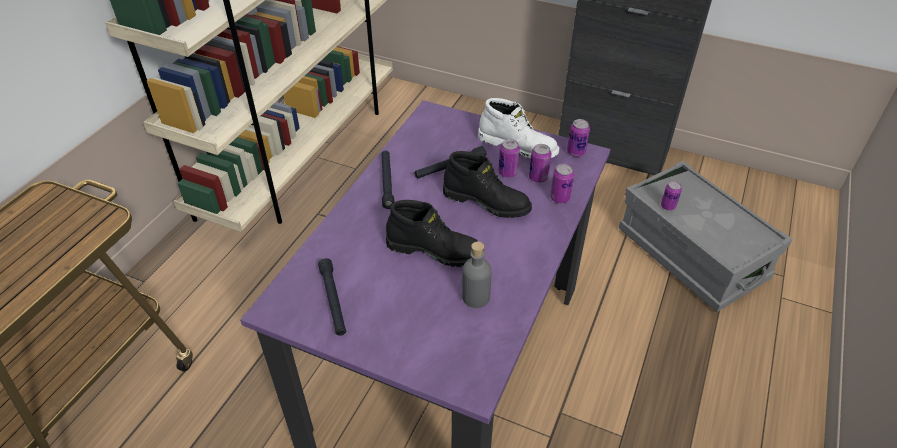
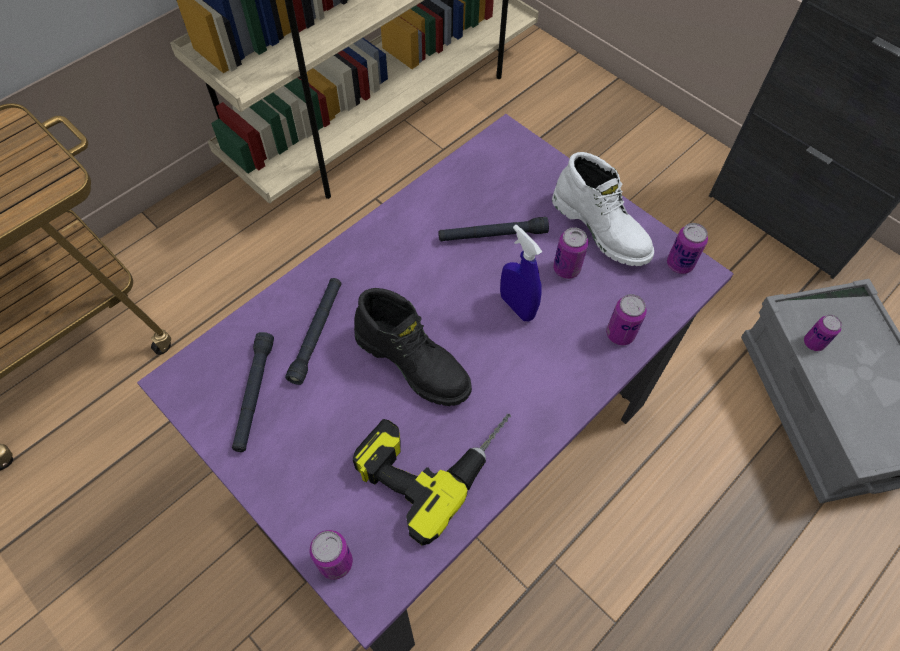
camera: 20 degrees right, 15 degrees up
black flashlight [382,151,395,209] -> black flashlight moved to [285,278,341,385]
black boot [443,151,532,218] -> blue spray bottle [500,225,542,321]
grey bottle [462,242,492,308] -> power drill [352,414,511,546]
can [529,144,551,183] -> can moved to [310,530,353,580]

